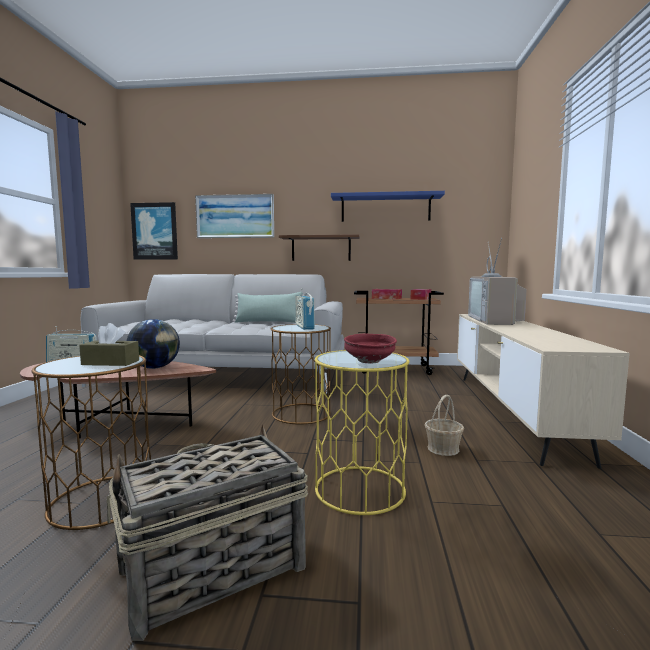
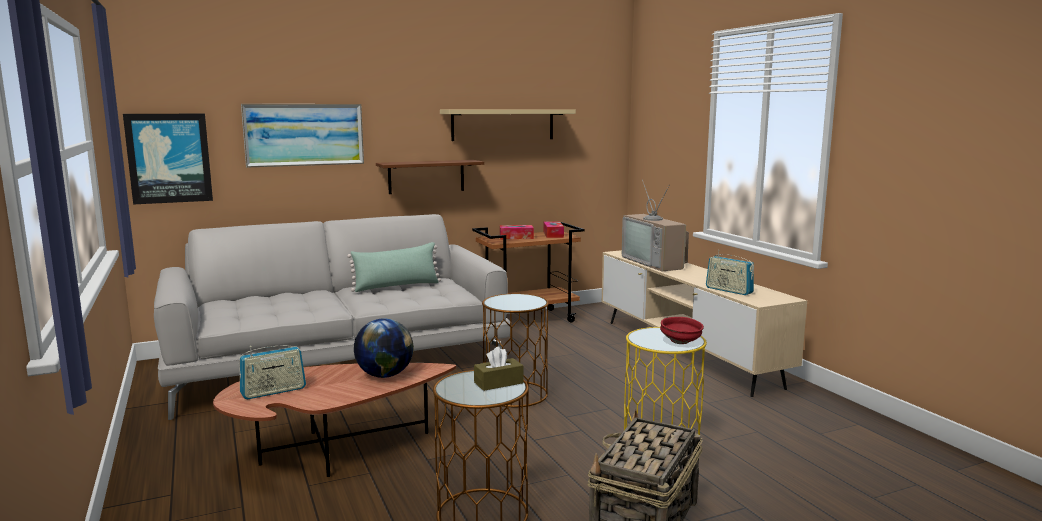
camera: 30 degrees left, 5 degrees up
radio [295,293,315,330] -> radio moved to [706,250,754,295]
blue shelf [331,191,445,222] -> beige shelf [440,109,576,141]
basket [425,395,464,456] -> none

